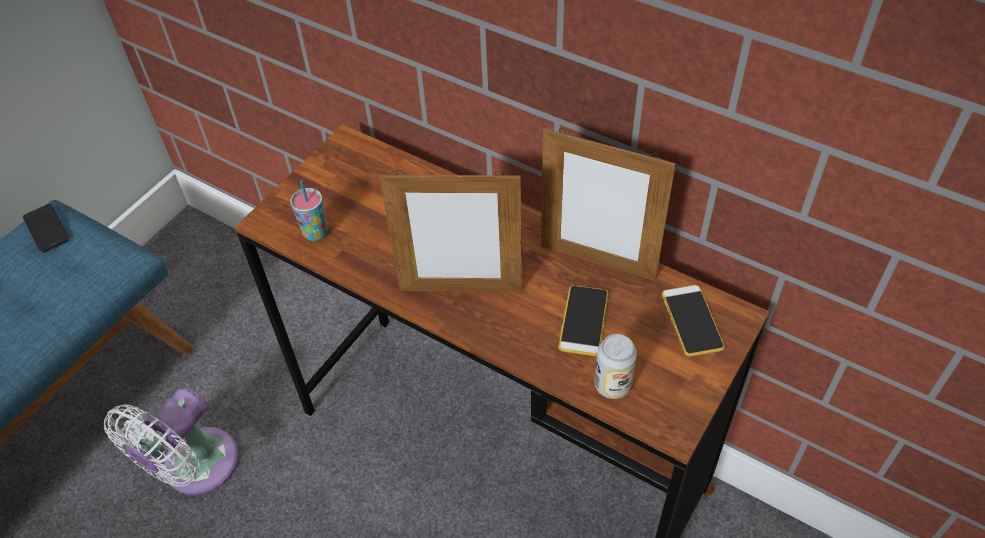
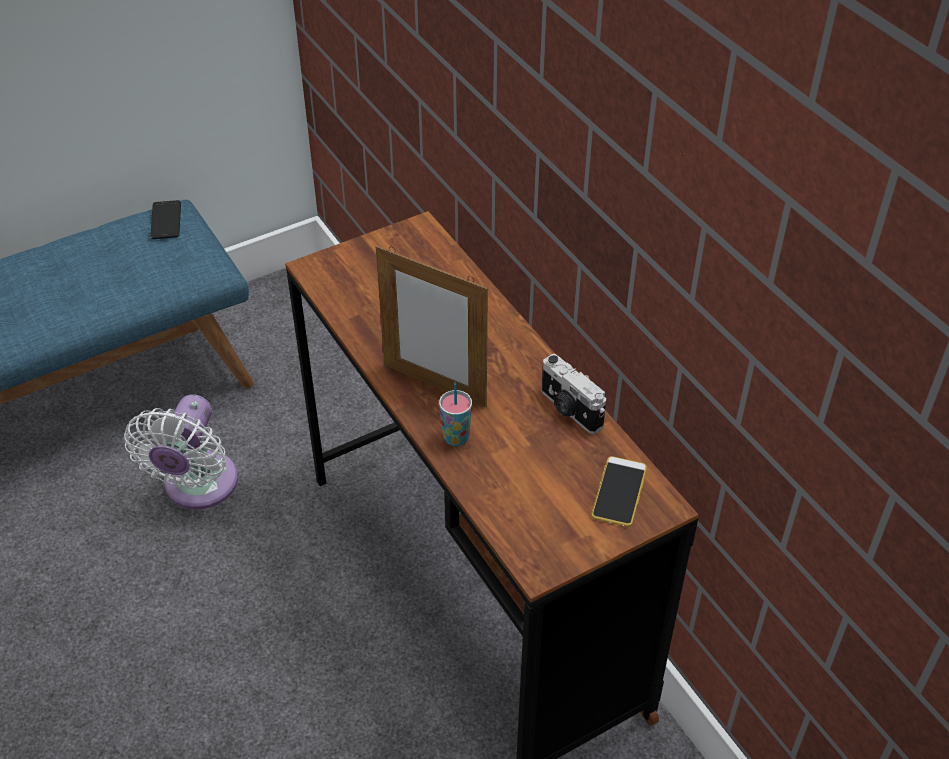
camera: 25 degrees right, 5 degrees down
white fan [104,387,239,495] -> white fan turned 45 degrees counterclockwise [124,394,238,509]
cup [291,180,328,241] -> cup moved to [439,383,472,446]
picture frame [541,128,676,281] -> camera [542,354,606,434]
phone [558,285,609,356] -> none
can [594,334,637,399] -> none

